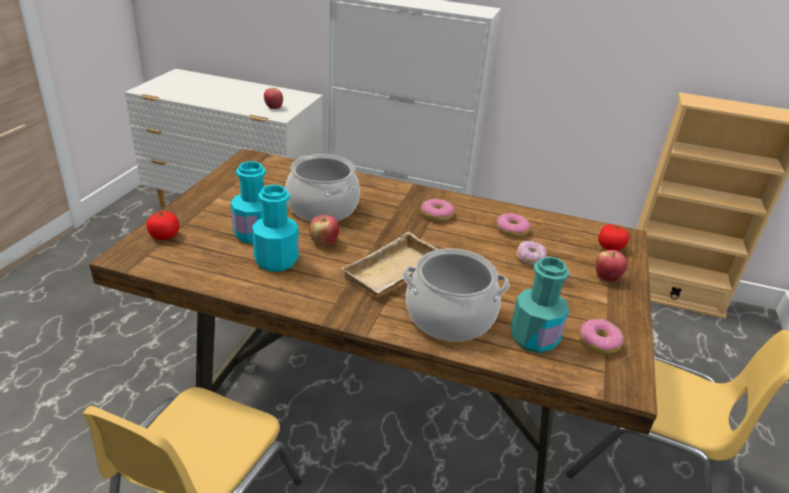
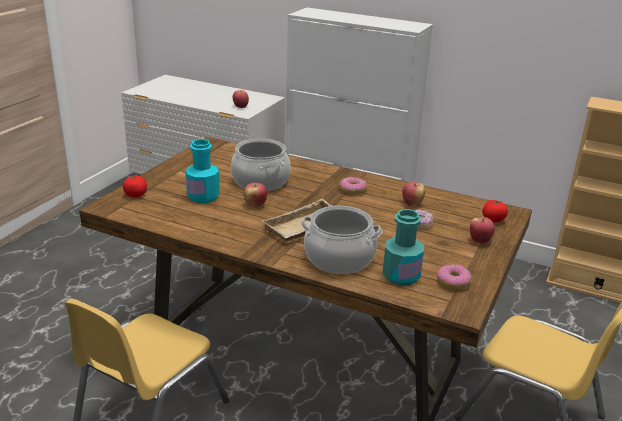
camera: 10 degrees right, 5 degrees down
turquoise bottle [252,185,299,271] -> none
donut [496,213,531,237] -> apple [403,181,425,206]

